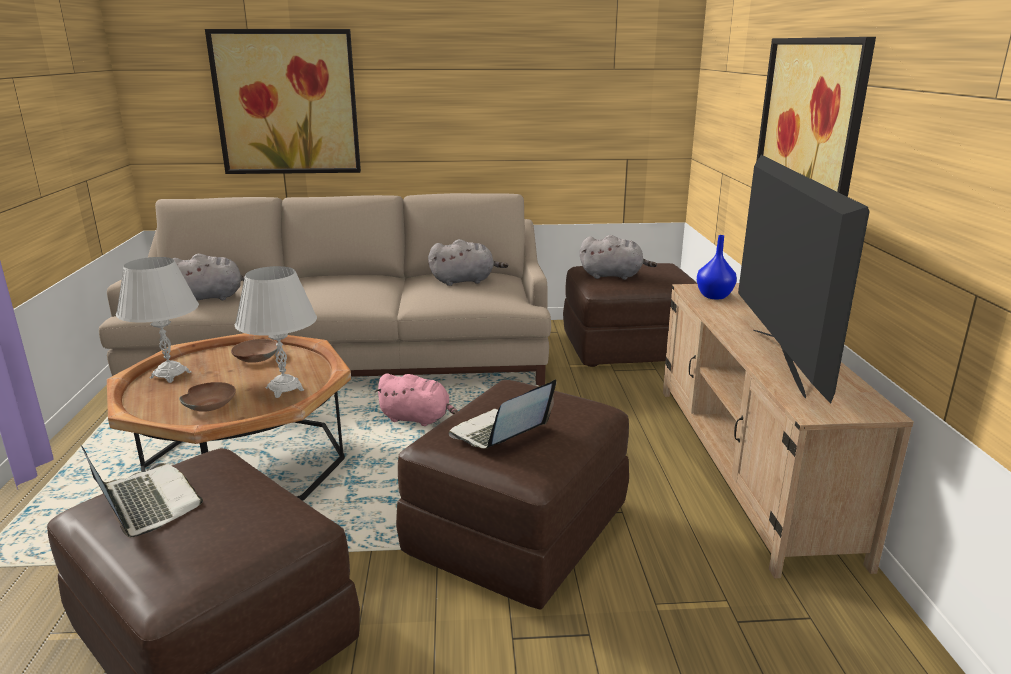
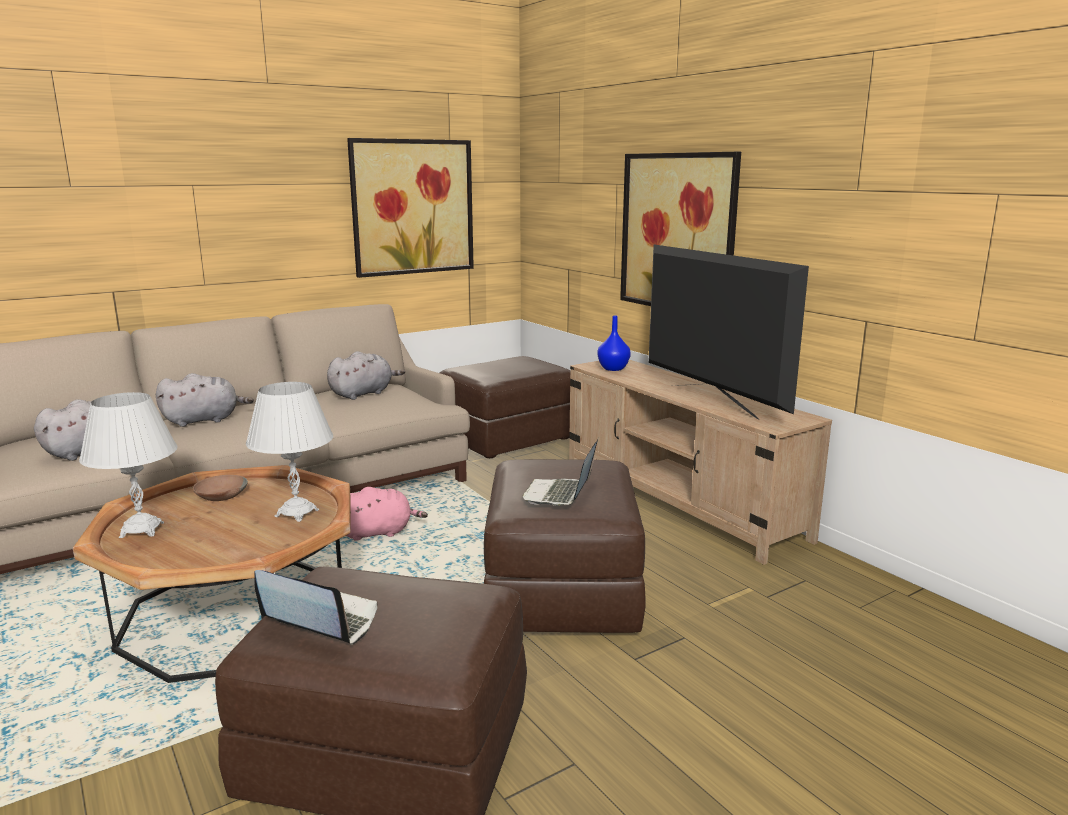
camera: 30 degrees left, 5 degrees down
brown bowl [179,382,236,412] -> none
picture [205,29,361,174] -> picture moved to [347,138,474,278]
grey plush toy [580,235,657,280] -> grey plush toy moved to [156,373,254,427]

